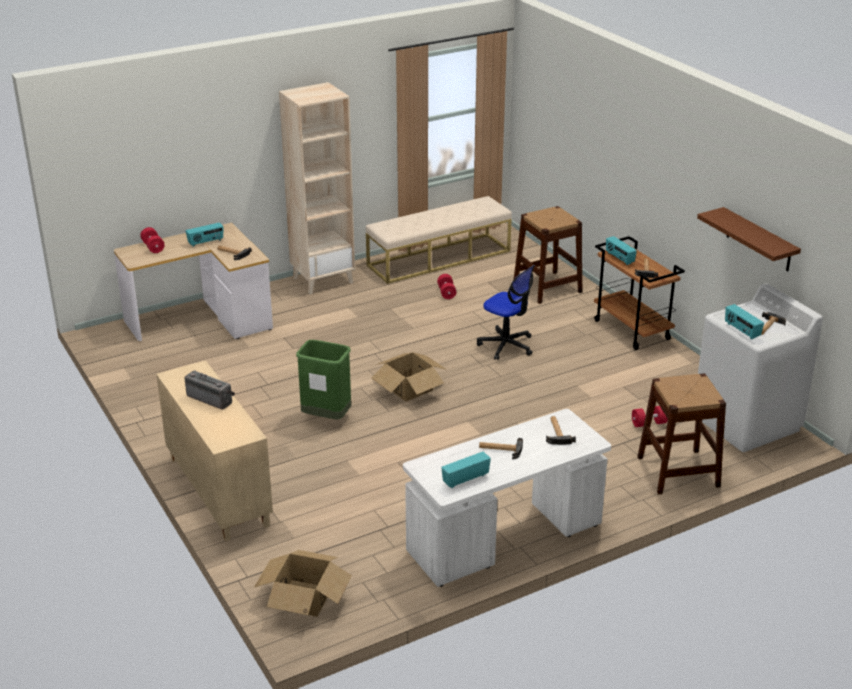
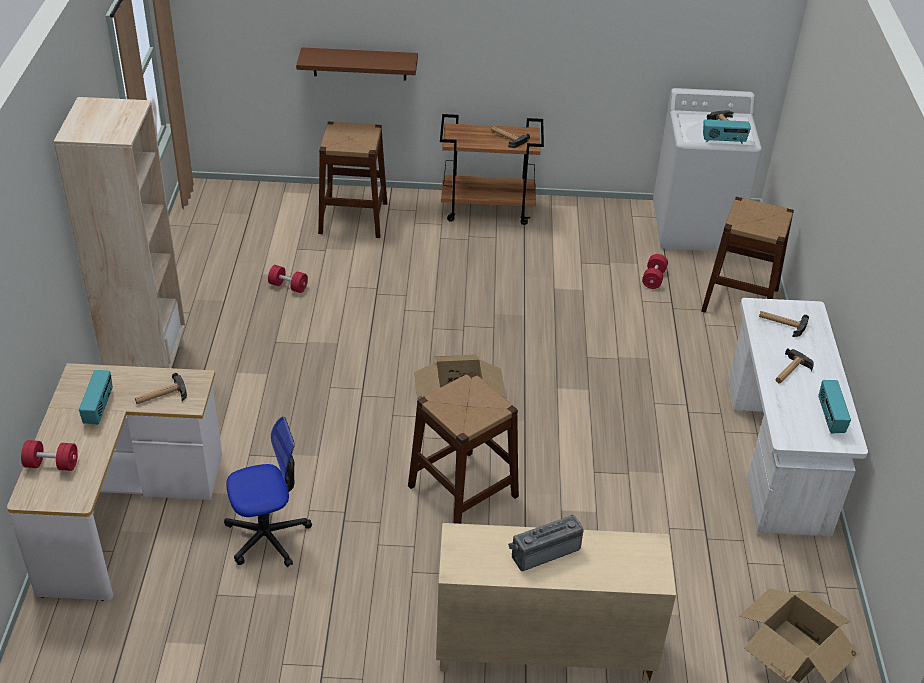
camera: 60 degrees left, 10 degrees up
green trash can [296,340,351,419] -> brown stool [408,371,519,524]
beige bench [366,196,512,284] -> none
office chair [477,265,535,360] -> office chair moved to [224,417,312,567]
radio [606,236,637,265] -> none
brown shelf [697,207,801,271] -> brown shelf moved to [296,47,418,80]

